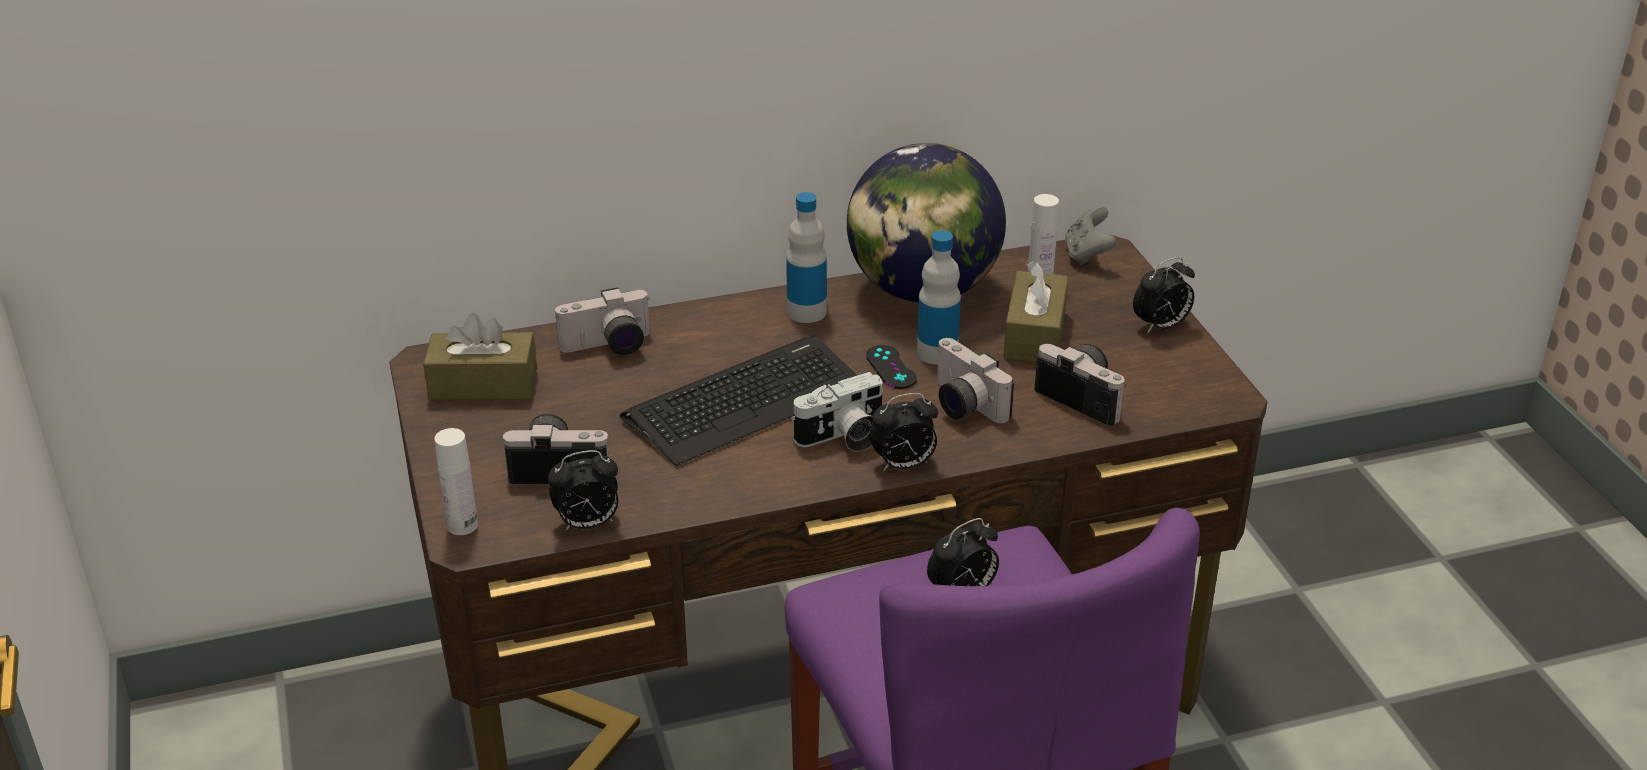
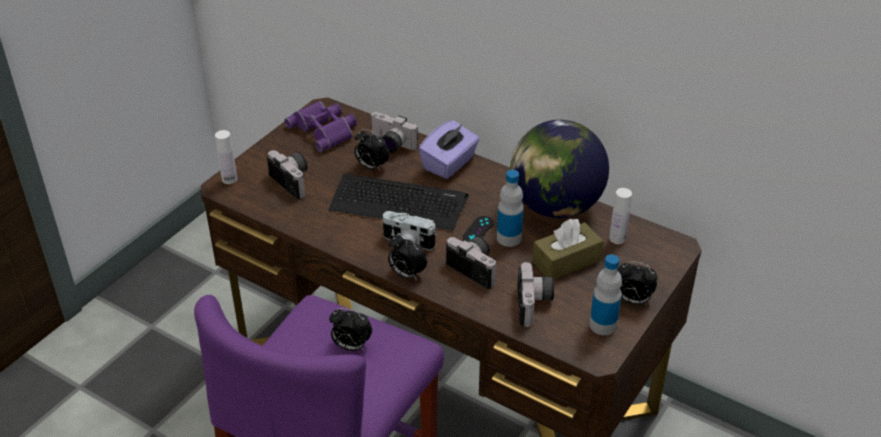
camera: 50 degrees right, 5 degrees up
brown tissue box [423,313,537,400] -> purple binoculars [284,101,357,152]
alarm clock [548,450,618,531] -> alarm clock moved to [354,129,389,172]
bottle [786,192,827,323] -> bottle moved to [590,254,622,335]
camera [937,338,1014,424] -> camera turned 120 degrees clockwise [446,236,497,289]
grey game controller [1065,206,1116,265] -> none
none -> purple tissue box [418,120,480,179]

